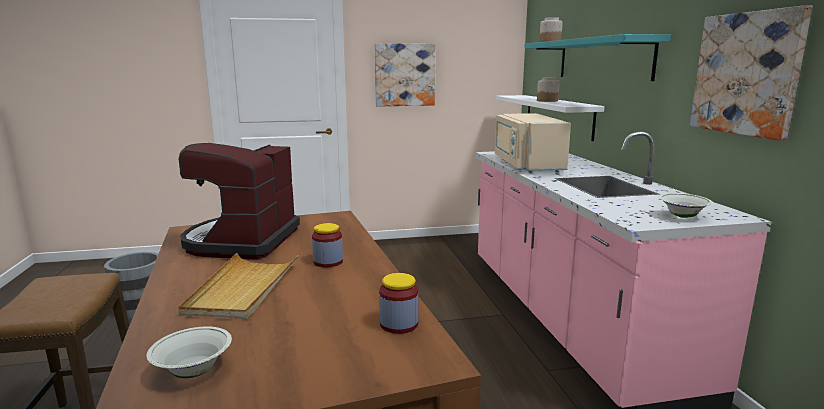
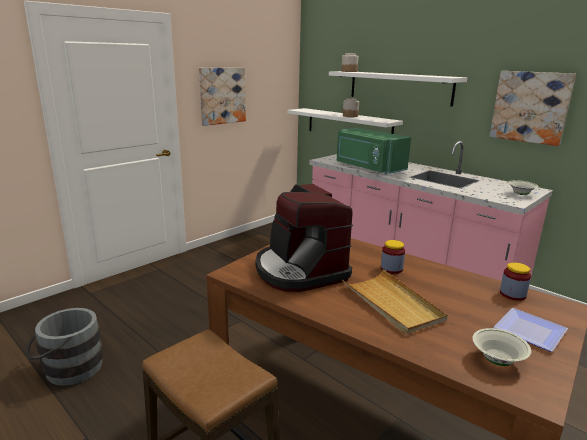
camera: 35 degrees left, 5 degrees up
beige microwave [495,113,571,173] -> green microwave [337,128,411,175]
turquoise shelf [524,34,671,81] -> white shelf [329,71,467,107]
none -> plate [493,308,568,352]

